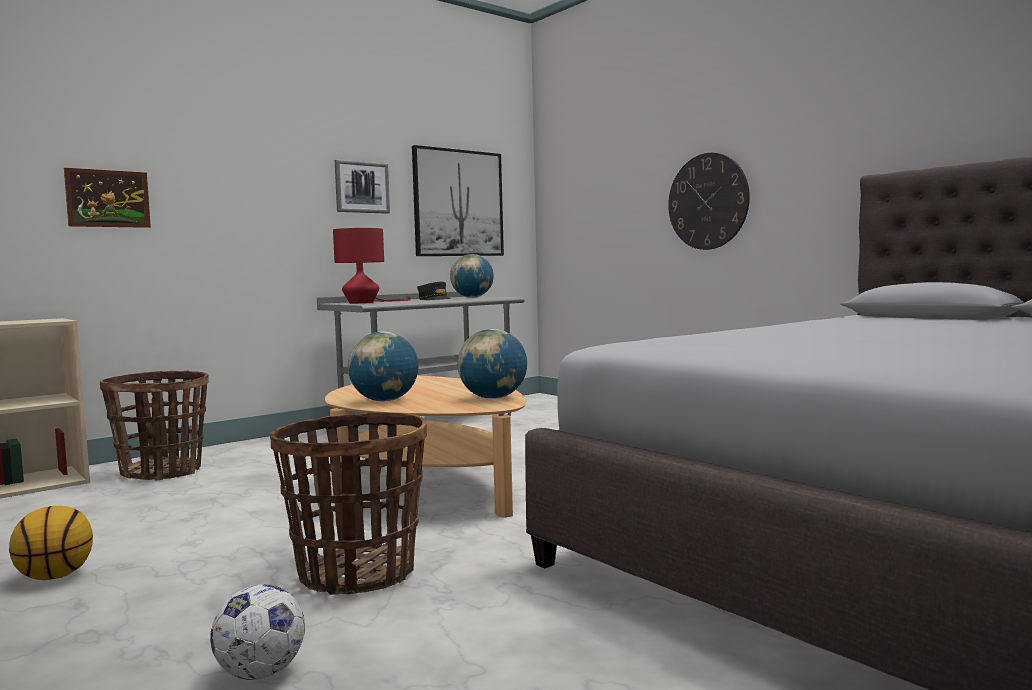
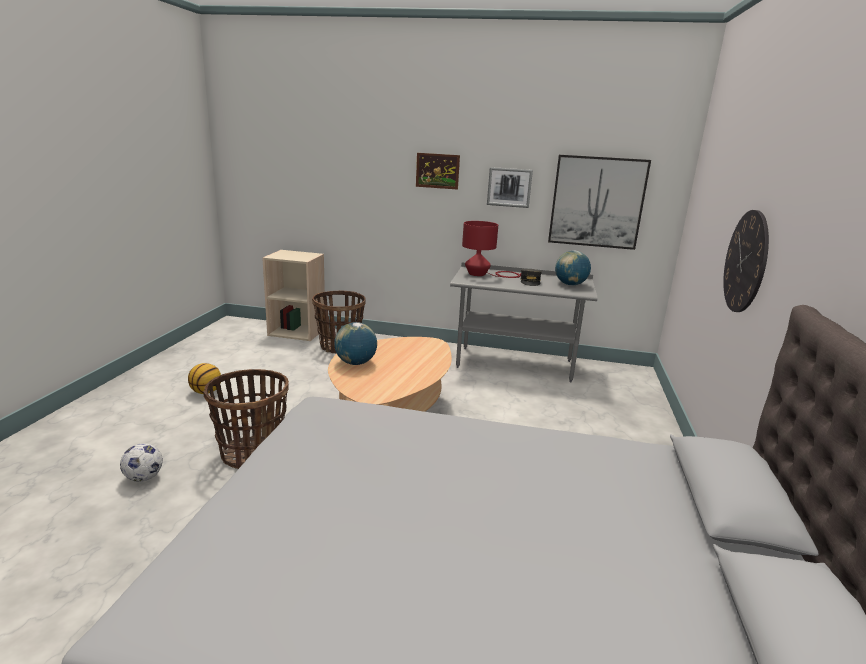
camera: 50 degrees right, 15 degrees up
picture [64,168,151,228] -> picture moved to [416,153,460,190]
globe [457,329,527,399] -> none

